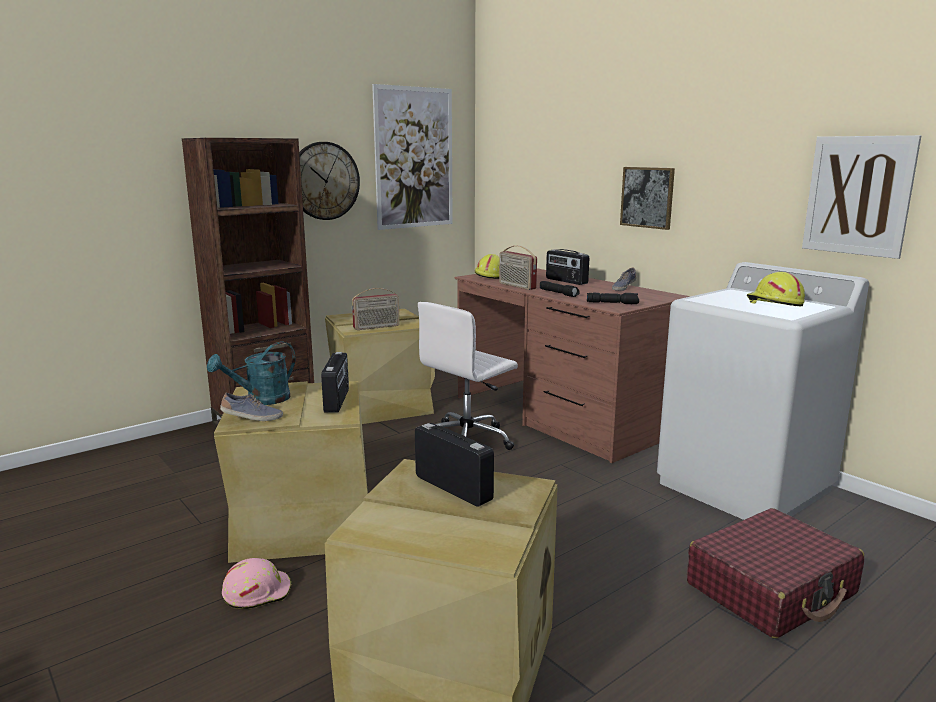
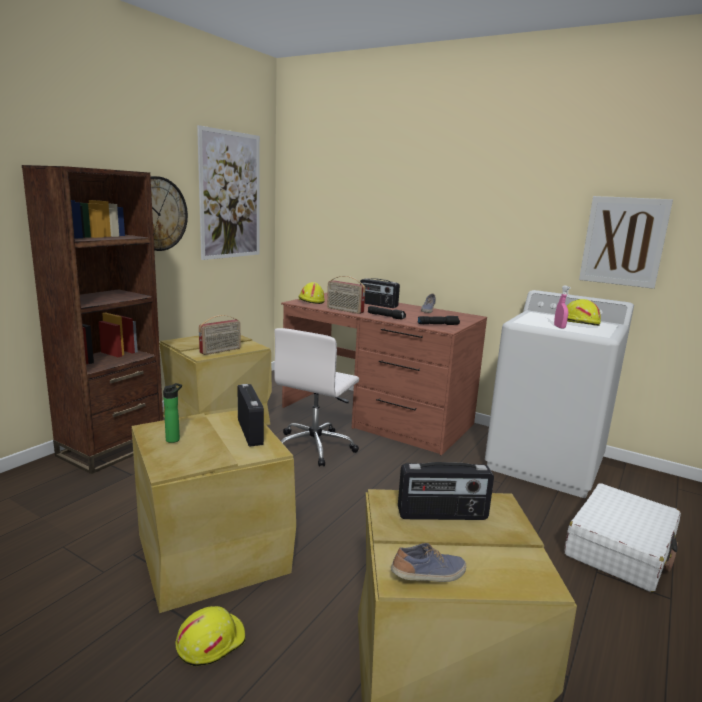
camera: 20 degrees left, 0 degrees up
turquoise watering can [207,342,295,405] -> bottle [163,383,182,443]
shoe [220,393,283,421] -> shoe moved to [391,543,466,582]
pink hard hat [222,558,292,609] -> yellow hard hat [175,606,246,666]
radio [415,423,494,507] -> radio turned 150 degrees clockwise [398,462,494,520]
picture [620,167,675,230] -> none
red suitcase [687,508,864,639] -> white suitcase [564,483,681,592]
none -> pink spray bottle [554,285,571,329]

